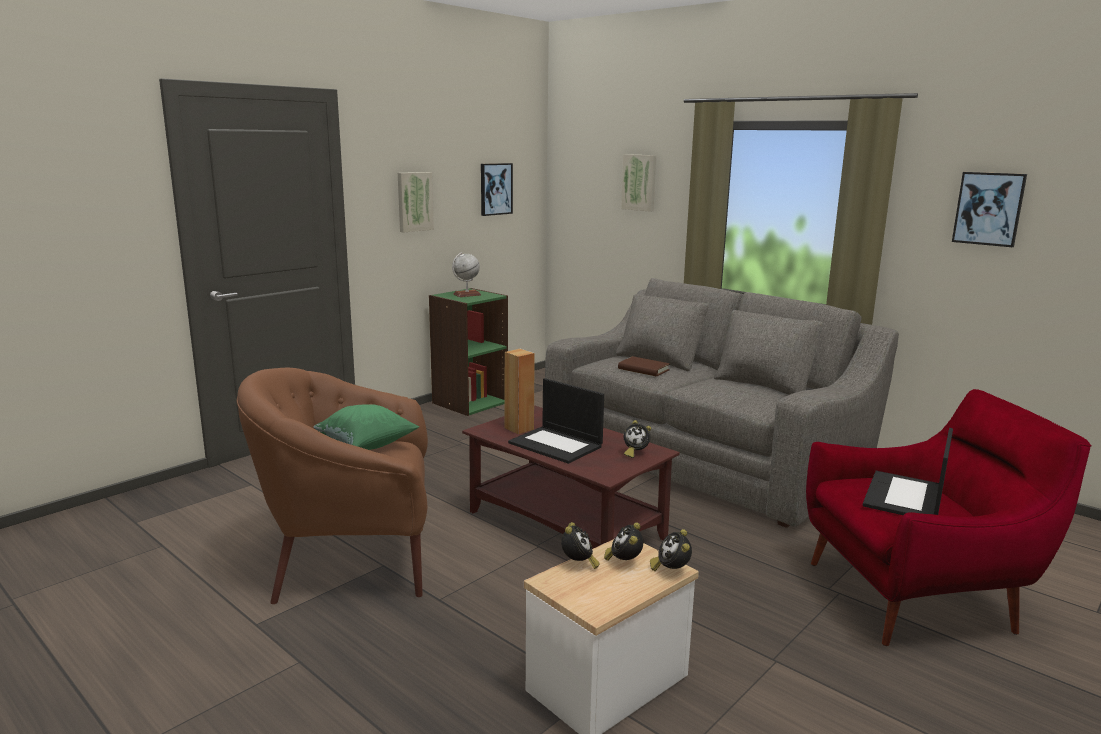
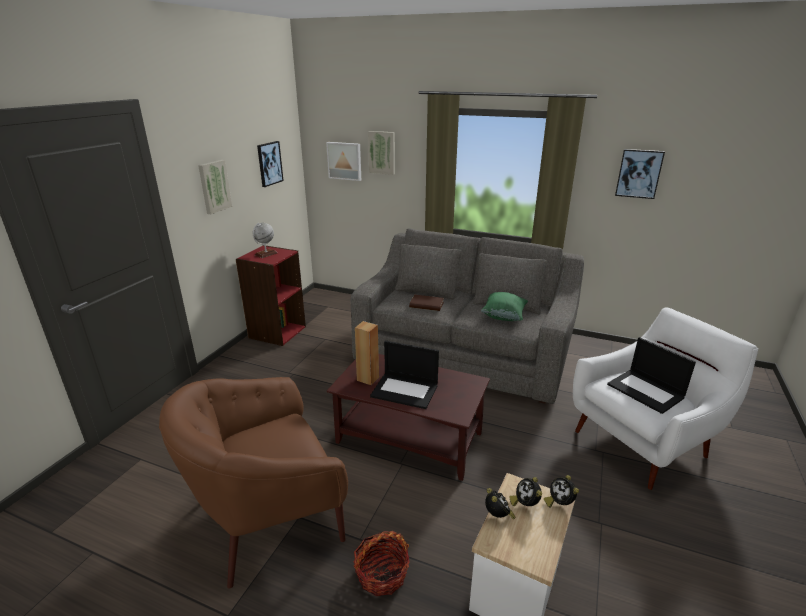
camera: 20 degrees left, 10 degrees up
green pillow [313,404,419,450] -> green pillow moved to [481,292,528,321]
green bookcase [429,288,508,416] -> red bookcase [236,245,306,346]
alarm clock [623,420,651,458] -> none
red armchair [806,389,1092,646] -> white armchair [573,307,758,490]
laptop [863,428,953,515] -> laptop turned 45 degrees counterclockwise [607,337,696,414]
none -> picture [326,142,361,181]
none -> basket [353,531,410,596]

